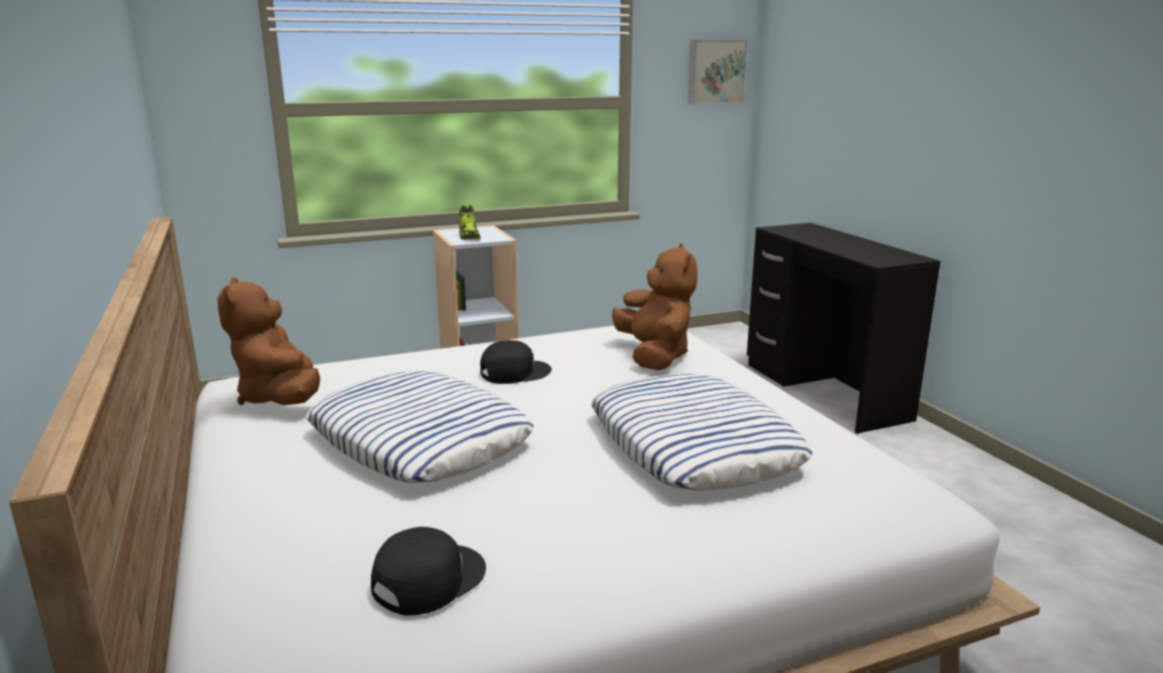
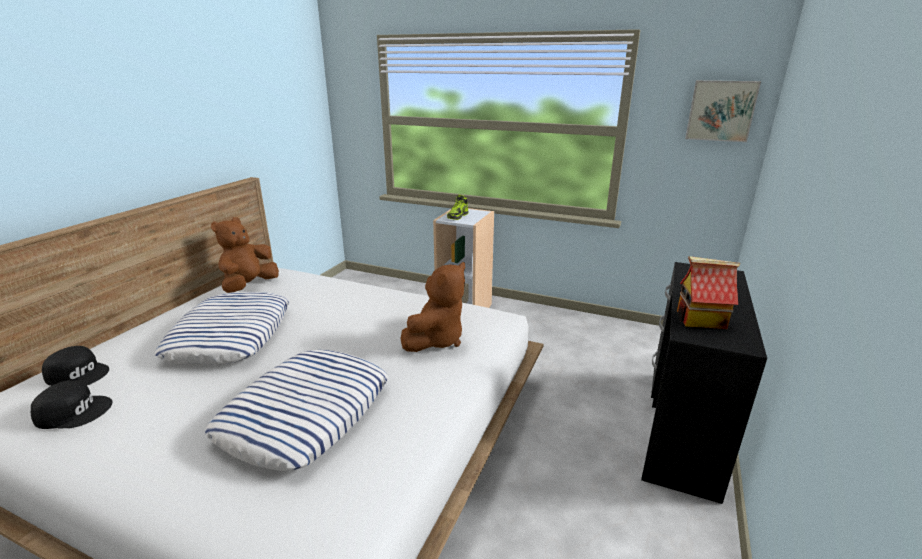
camera: 45 degrees right, 5 degrees up
black cap [480,340,552,384] -> black cap moved to [42,346,109,386]
none -> toy house [677,256,740,329]

